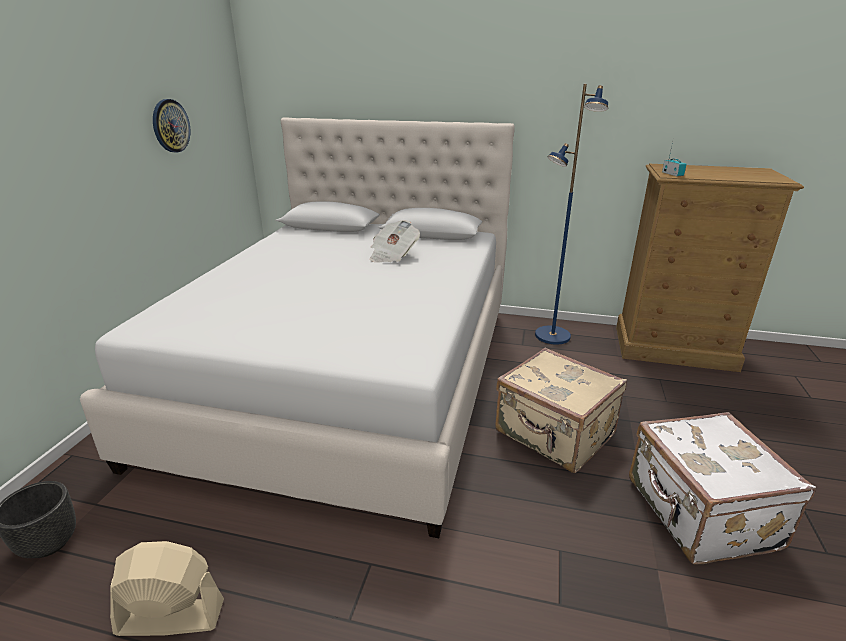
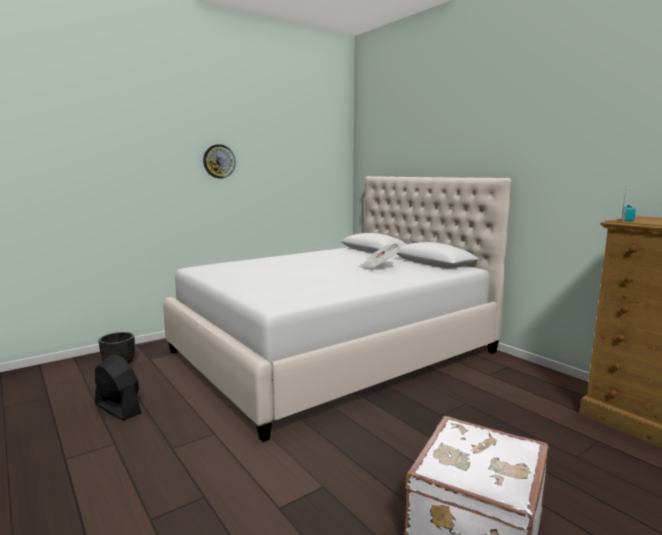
camera: 40 degrees right, 15 degrees down
beige fan [110,541,224,636] -> black fan [95,355,141,421]
wall clock [153,99,190,152] -> wall clock moved to [203,144,236,178]
beige suitcase [495,348,627,473] -> none
blue floor lamp [535,84,608,345] -> none

